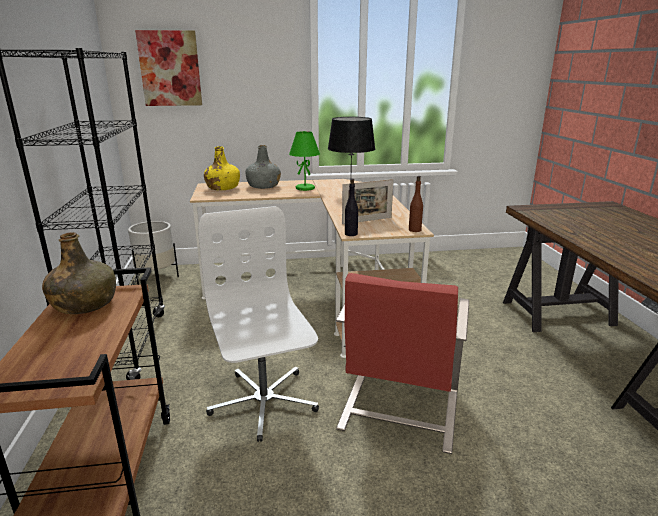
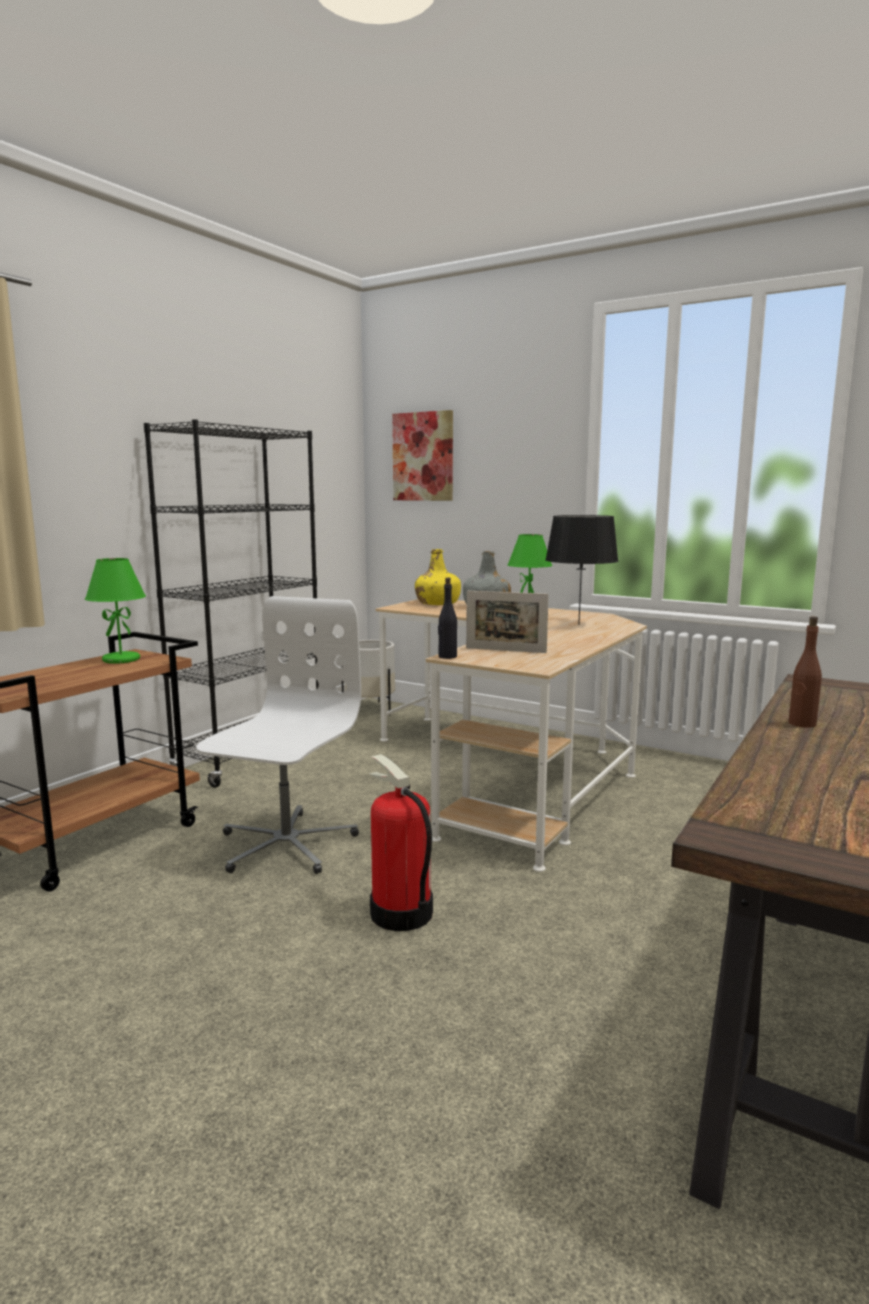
camera: 40 degrees right, 10 degrees down
green bottle [42,232,116,314] -> green table lamp [85,558,146,664]
red chair [336,273,469,454] -> fire extinguisher [369,754,433,931]
brown bottle [409,176,423,232] -> brown bottle moved to [789,616,822,728]

